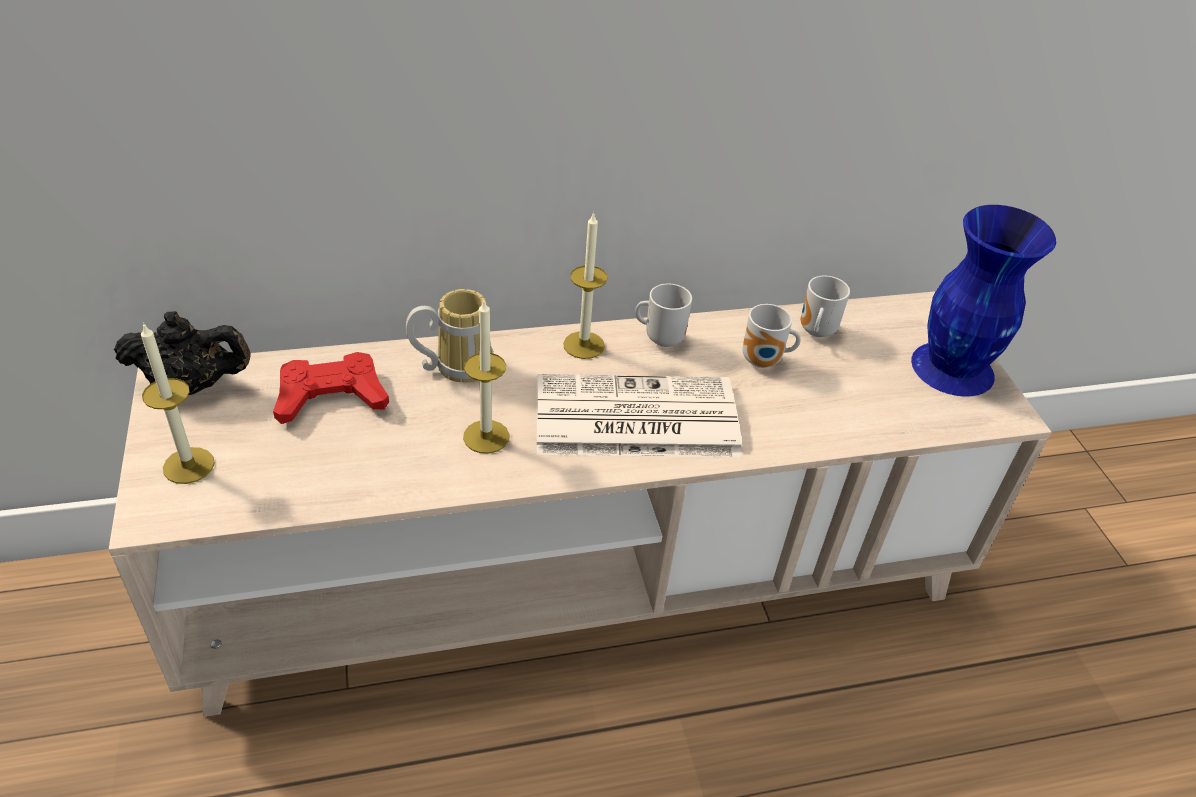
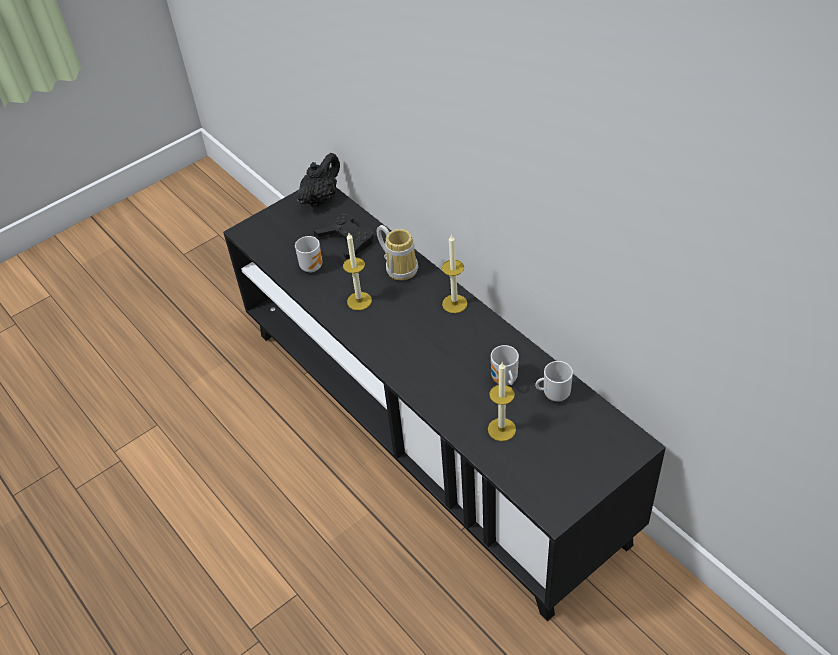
camera: 70 degrees right, 5 degrees up
beige tv stand [109,291,1051,717] -> black tv stand [223,187,666,621]
black teapot [114,311,251,395] -> black teapot turned 120 degrees counterclockwise [297,153,340,207]
candle [141,322,215,484] -> candle moved to [488,363,516,441]
red game controller [273,352,389,424] -> black game controller [313,213,373,259]
newspaper [537,374,742,457] -> none
mug [635,284,692,347] -> mug moved to [295,236,322,272]
blue vase [911,205,1056,397] -> none

